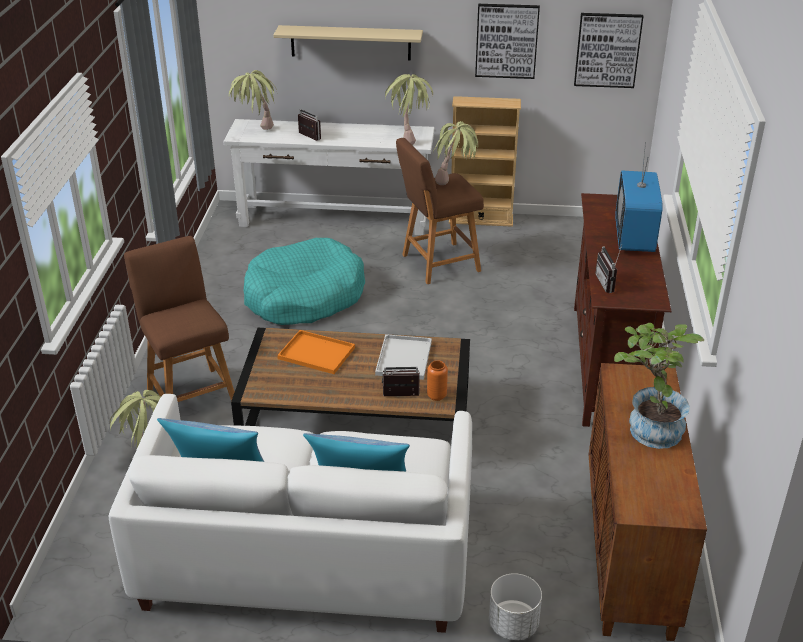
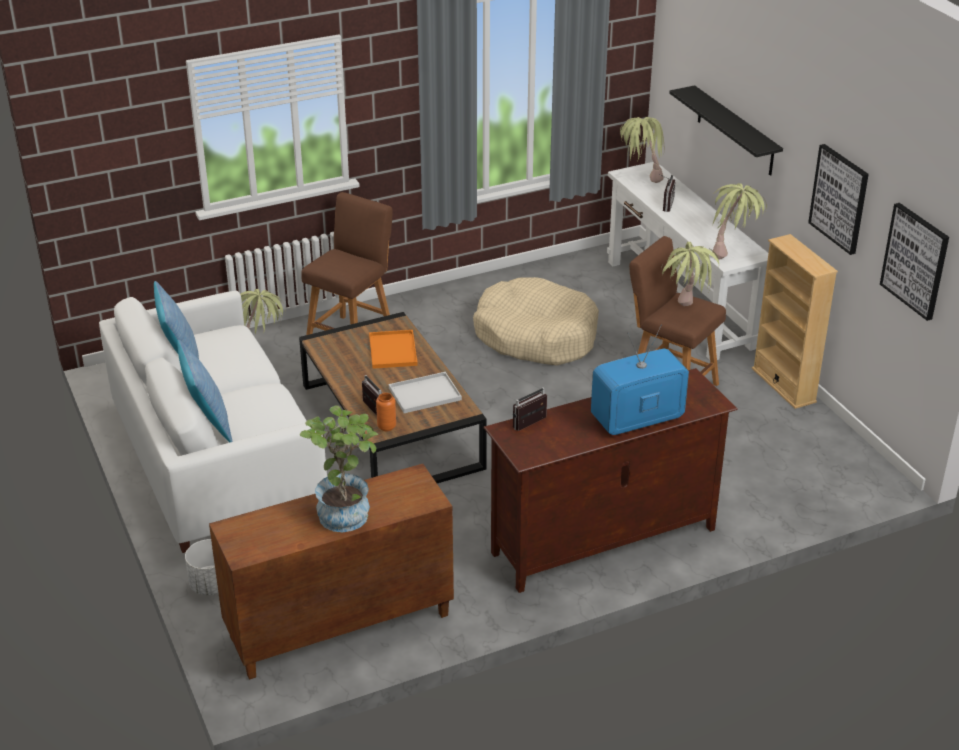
camera: 60 degrees right, 0 degrees up
turquoise dog bed [244,238,365,325] -> beige dog bed [473,277,599,366]
beige shelf [273,25,423,61] -> black shelf [669,85,783,176]

